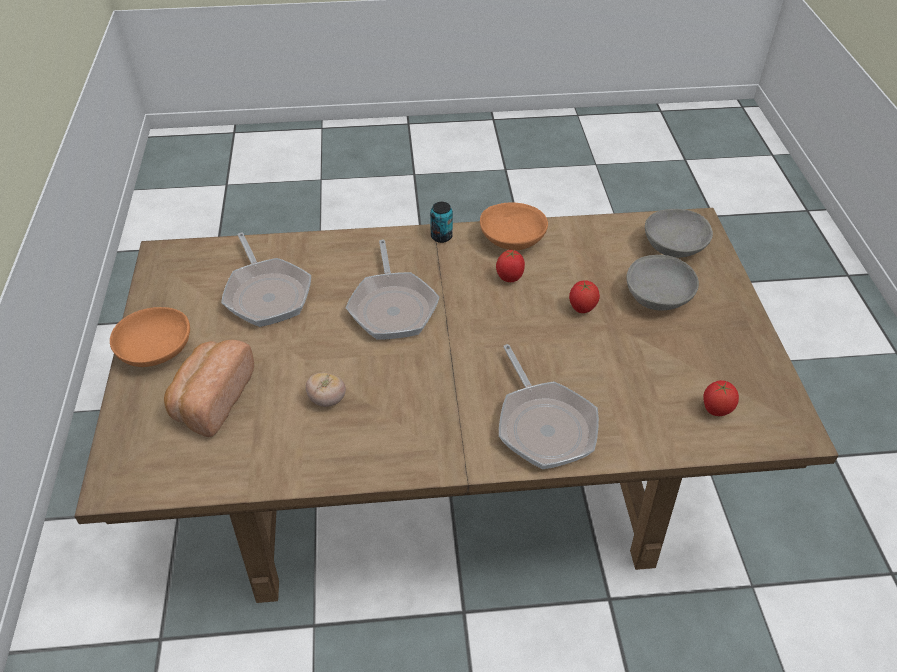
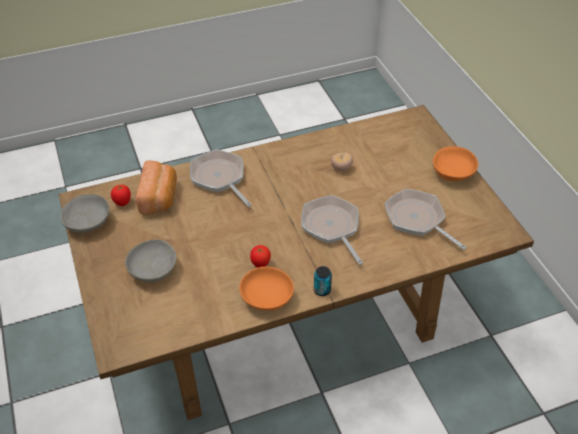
camera: 165 degrees right, 0 degrees up
bread [164,340,254,437] -> bread moved to [136,161,177,215]
tomato [569,280,600,313] -> none
grey bowl [645,209,713,258] -> grey bowl moved to [60,194,109,233]

